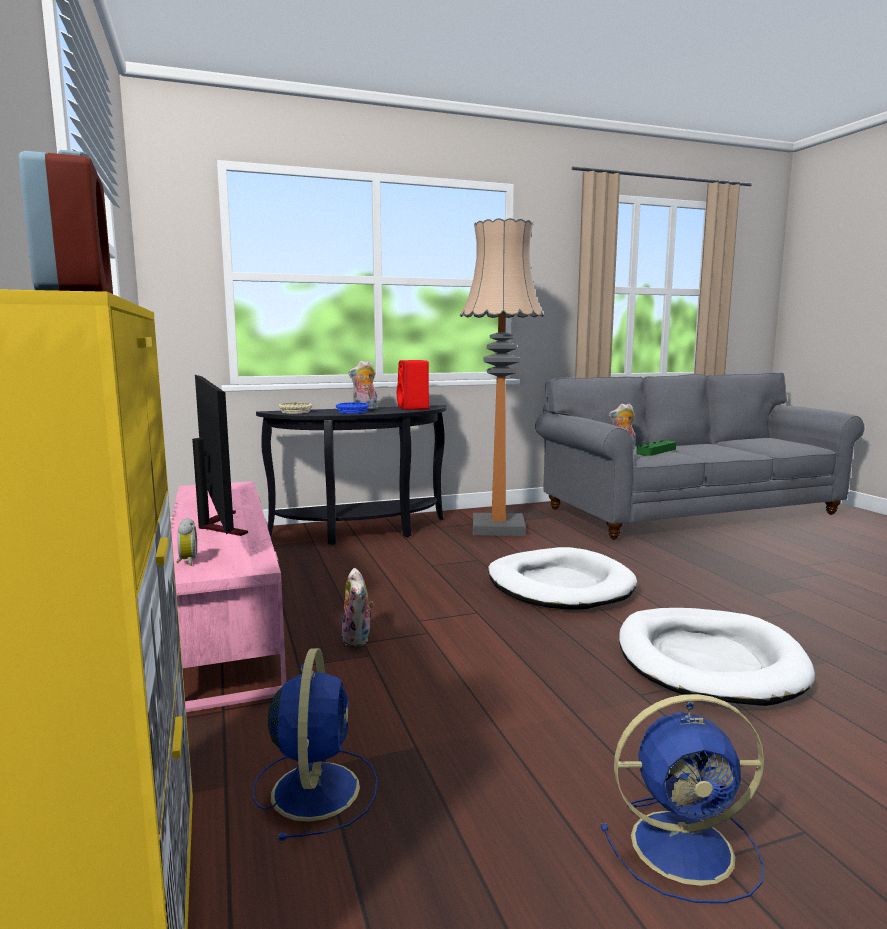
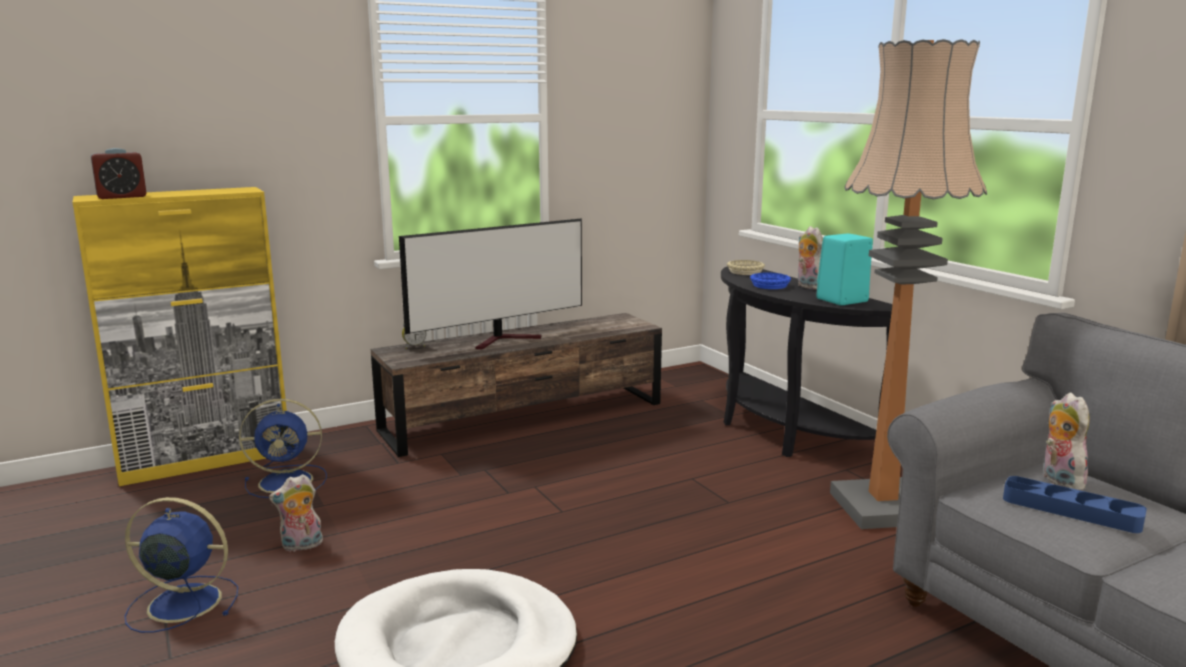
camera: 80 degrees right, 5 degrees up
pink tv stand [171,481,286,712] -> brown tv stand [371,313,662,457]
plush toy [342,568,374,647] -> plush toy moved to [269,474,323,552]
red speaker [397,360,429,410] -> turquoise speaker [816,233,873,305]
white dog bed [488,547,637,610] -> none
blue fan [601,694,764,903] -> blue fan turned 105 degrees clockwise [125,497,238,633]
green tray [636,440,676,456] -> blue tray [1003,476,1147,533]

